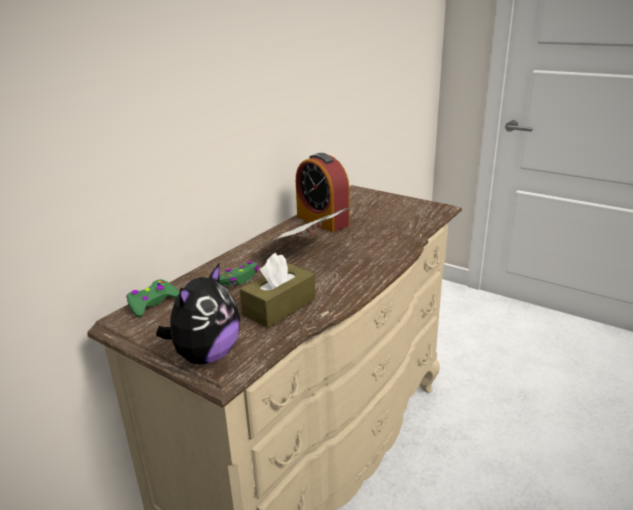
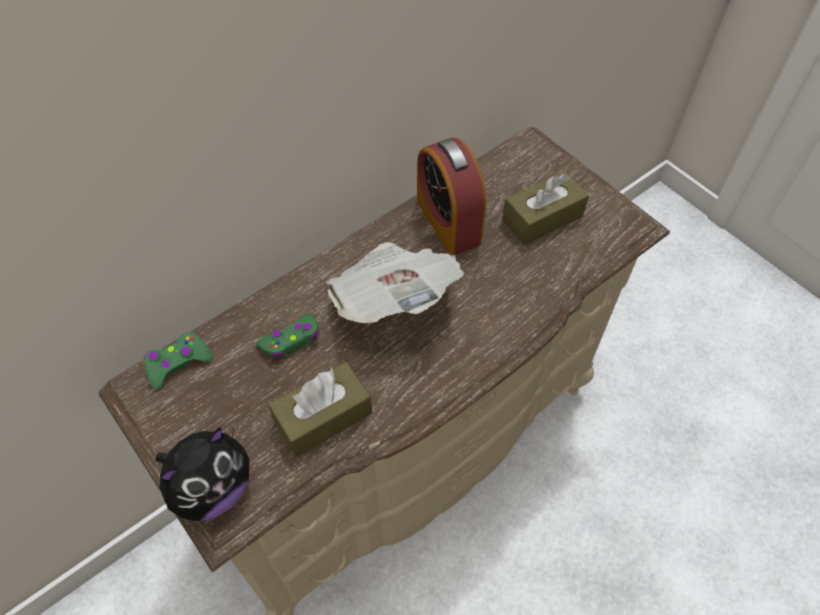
camera: 15 degrees right, 30 degrees up
none -> brown tissue box [502,171,589,245]

